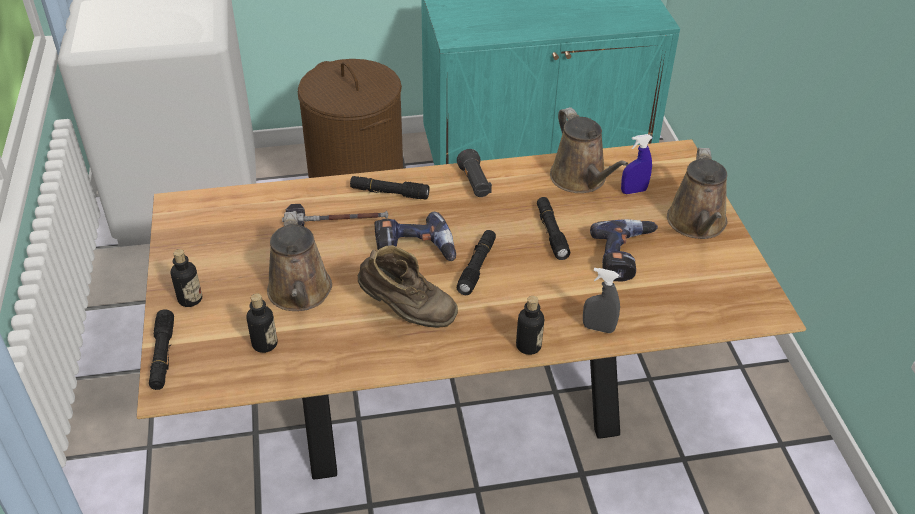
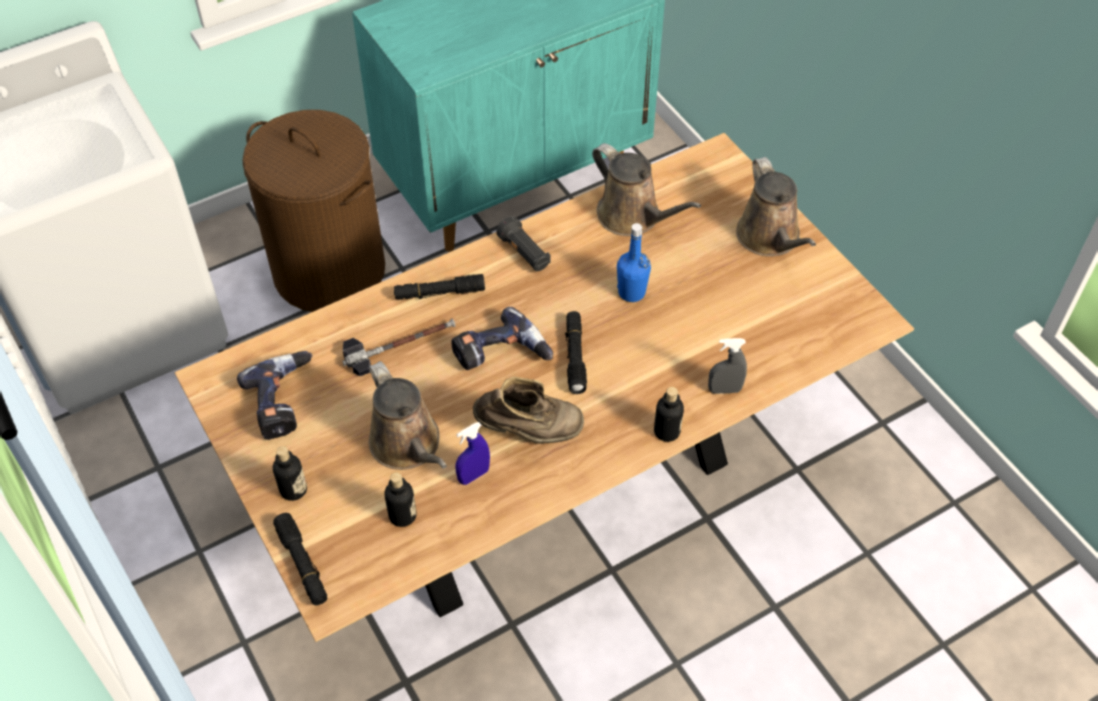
camera: 20 degrees left, 10 degrees up
black flashlight [537,197,570,260] -> blue bottle [617,223,651,302]
power drill [590,219,658,281] -> power drill moved to [237,351,313,440]
blue spray bottle [621,134,653,194] -> blue spray bottle moved to [455,422,490,485]

